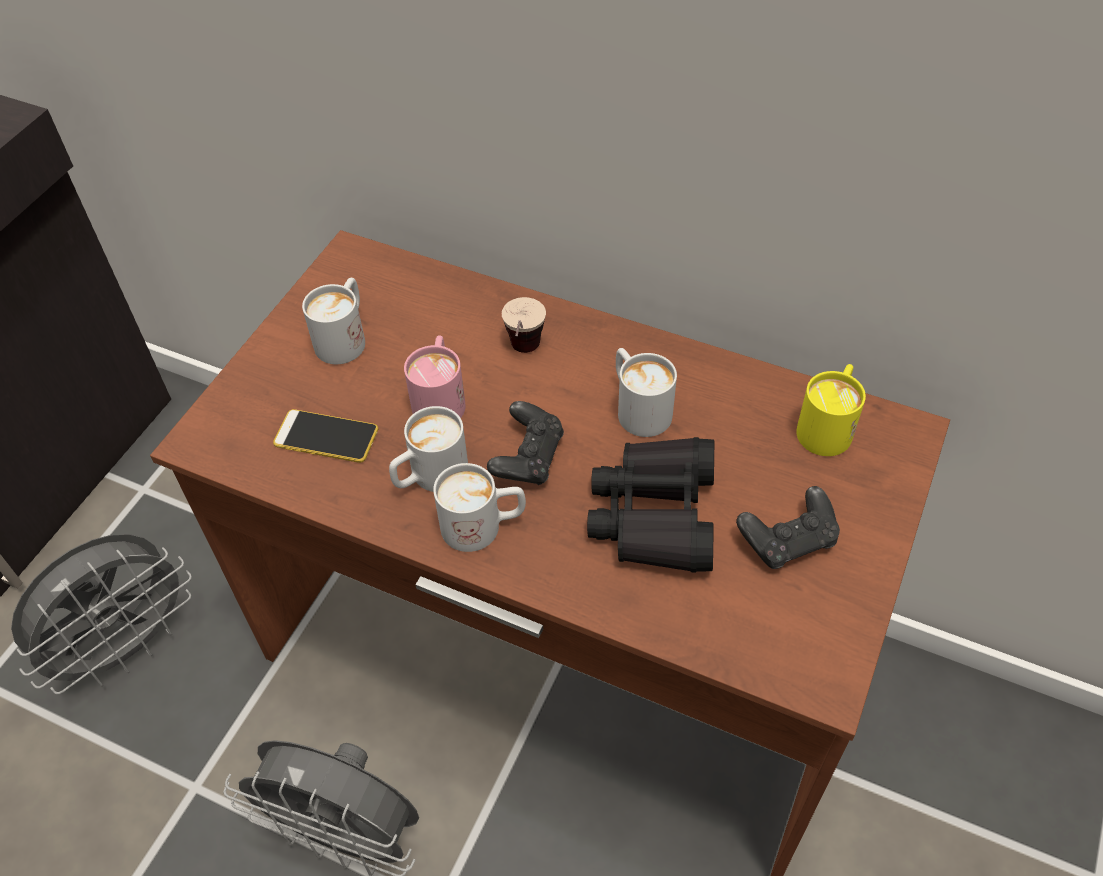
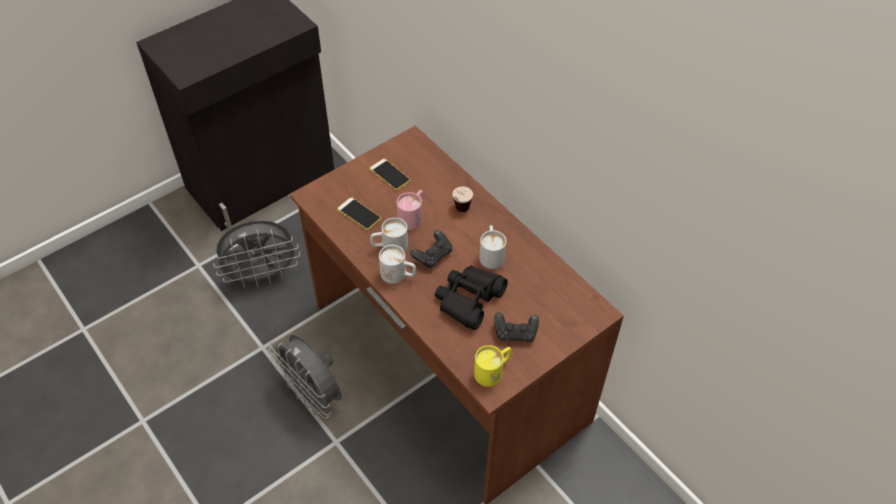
camera: 25 degrees right, 0 degrees up
white mug [302,278,365,364] -> phone [370,159,411,191]
yellow mug [796,364,866,456] -> yellow mug moved to [474,345,511,387]

